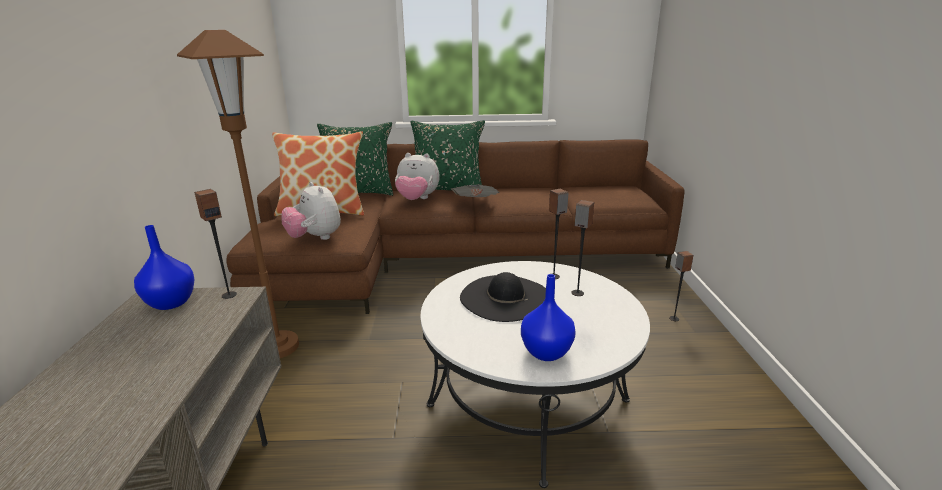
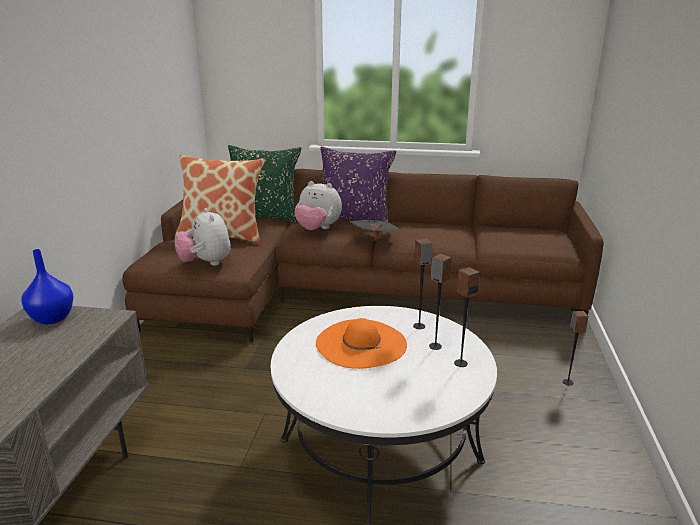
camera: 10 degrees right, 0 degrees up
brown floor lamp [177,30,299,358] -> none
speaker [194,189,237,299] -> speaker moved to [454,267,480,367]
green pillow [410,120,485,190] -> purple pillow [320,147,396,223]
black hat [460,272,546,322] -> orange hat [316,318,407,369]
blue vase [521,274,576,361] -> none

